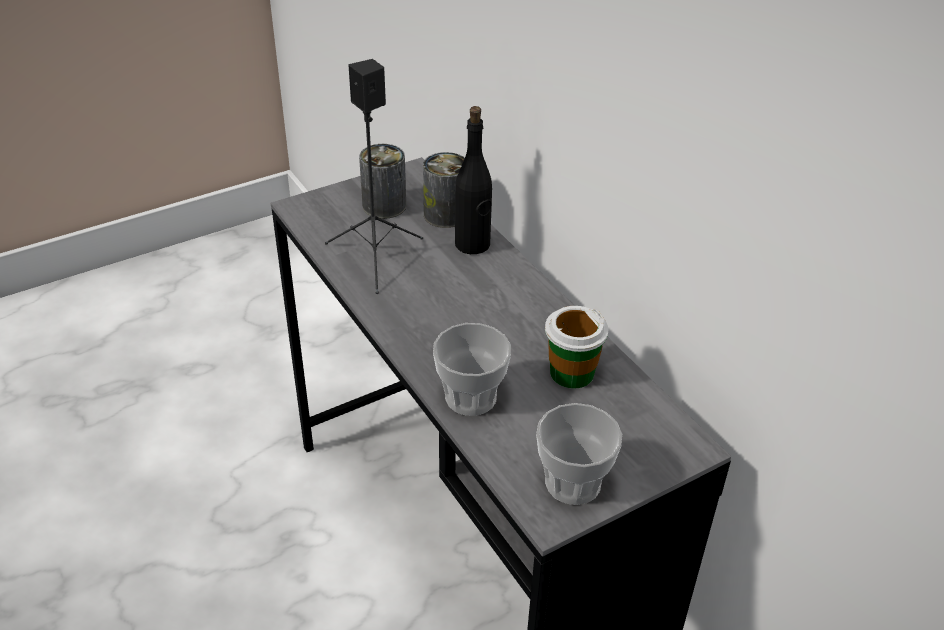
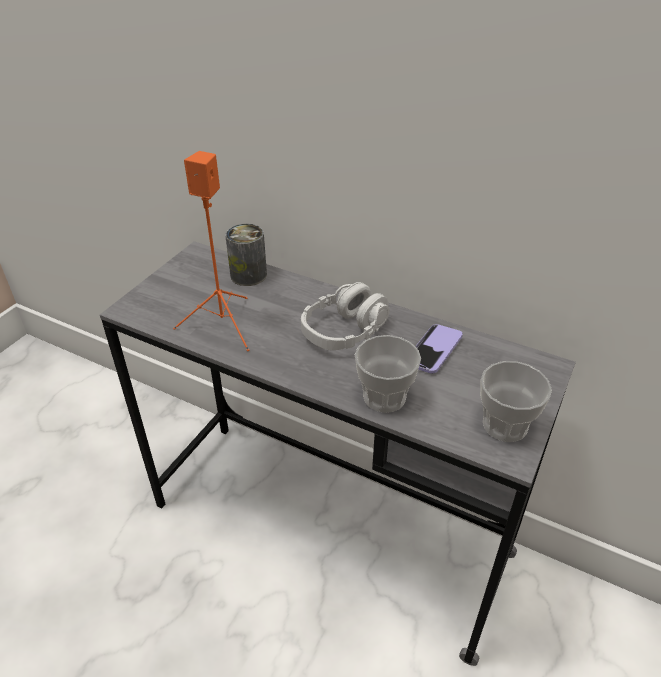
camera: 30 degrees left, 0 degrees up
black speaker [325,59,423,294] -> orange speaker [173,151,249,351]
can [359,144,406,219] -> none
black bottle [455,106,492,254] -> none
cup [545,306,608,389] -> phone [415,324,463,374]
none -> grey headphones [301,282,390,350]

